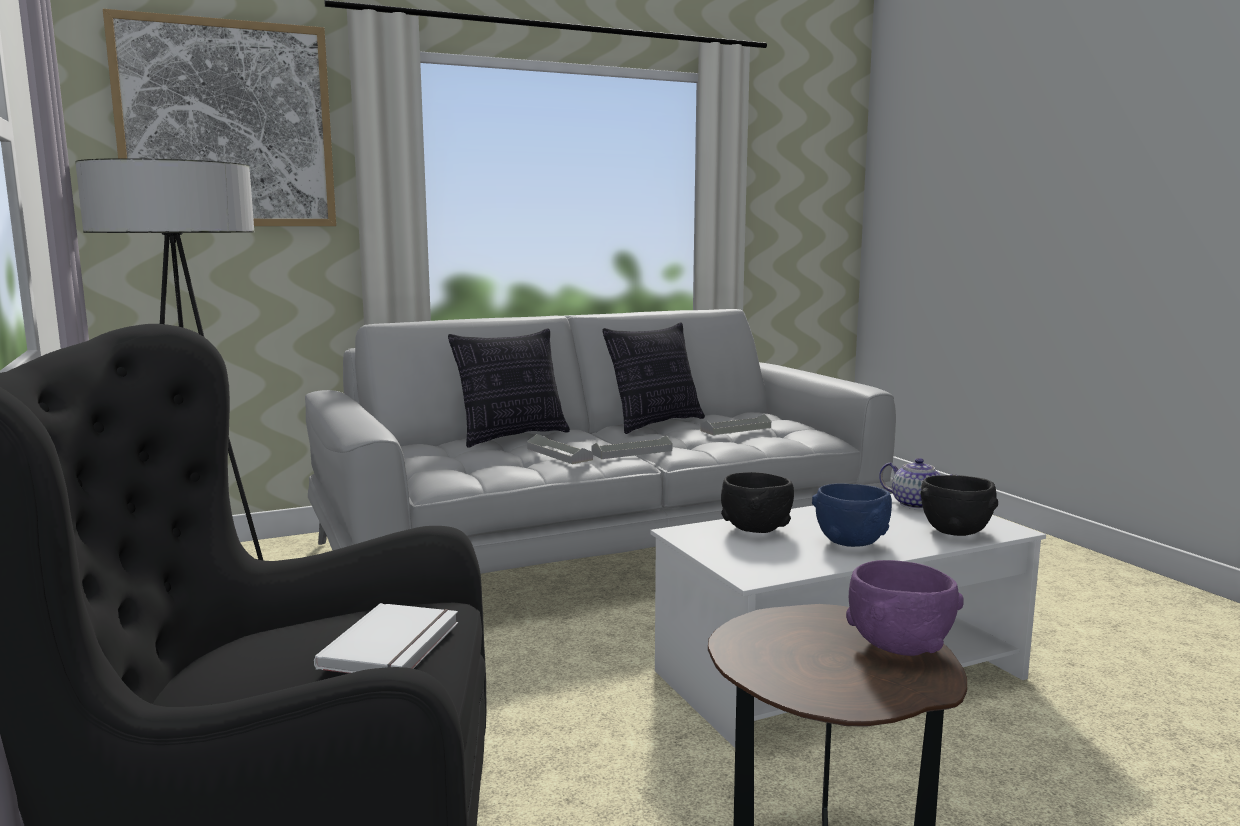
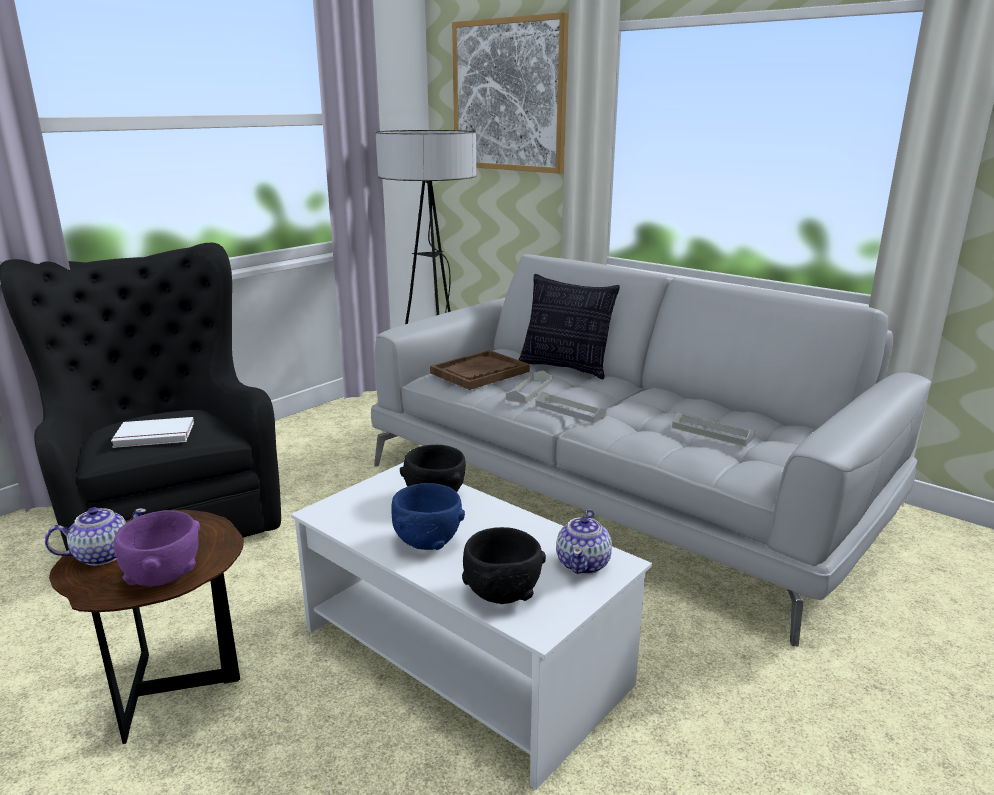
camera: 65 degrees right, 10 degrees up
pillow [602,322,705,434] -> none
none -> teapot [45,507,146,566]
none -> brown tray [430,350,530,390]

